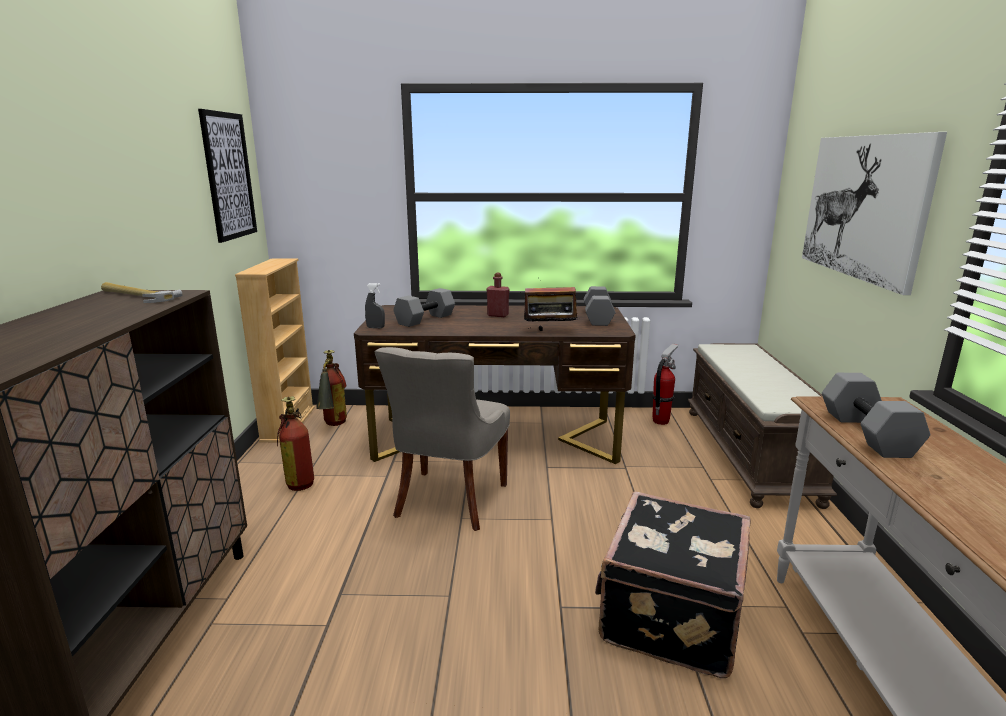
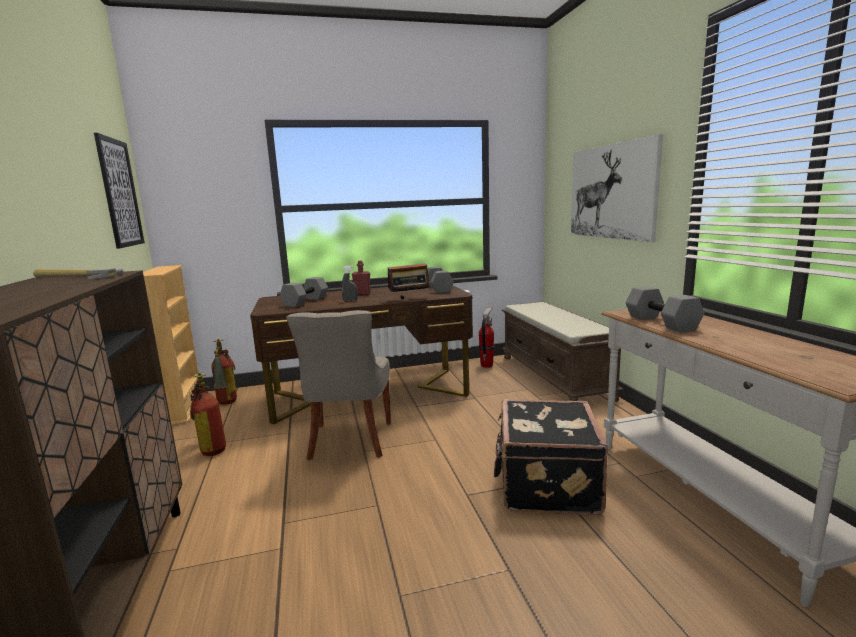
camera: 15 degrees left, 5 degrees down
grey spray bottle [365,283,385,328] -> grey spray bottle moved to [341,265,358,301]

